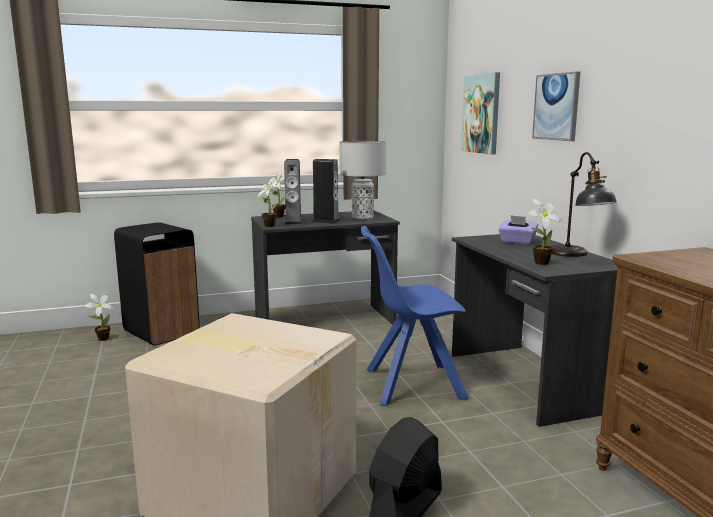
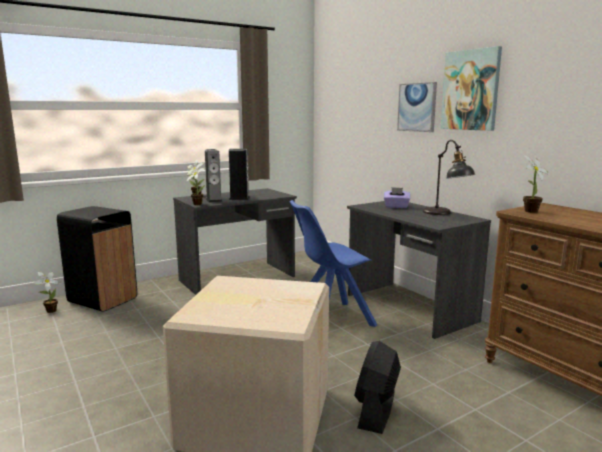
camera: 15 degrees left, 0 degrees up
white table lamp [339,141,386,219] -> none
picture [461,72,500,155] -> picture moved to [441,46,502,131]
potted plant [528,199,563,265] -> potted plant moved to [523,155,549,213]

